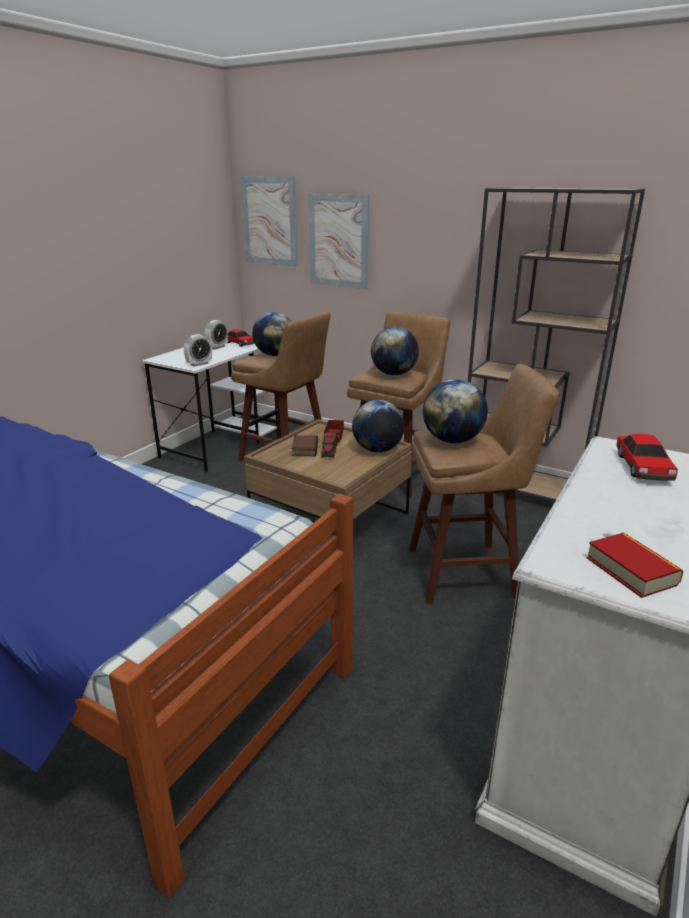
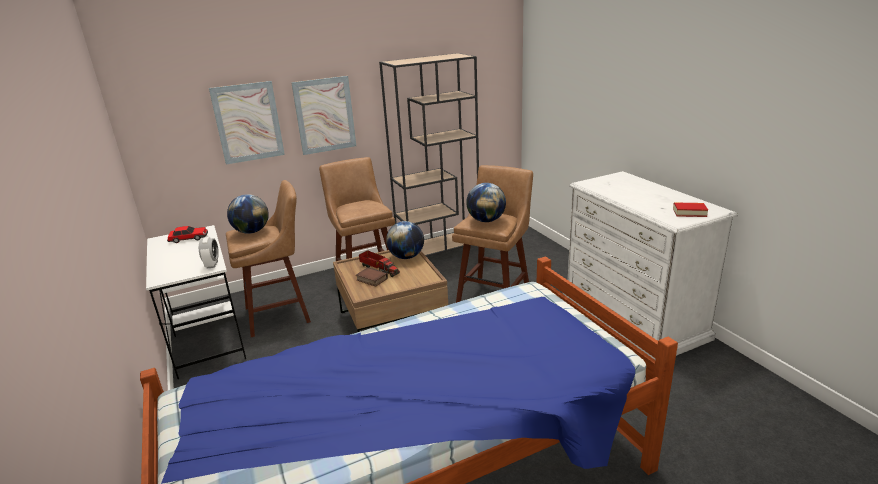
camera: 55 degrees left, 0 degrees up
alarm clock [204,320,228,350] -> none
picture [241,176,298,267] -> picture moved to [291,76,356,155]
globe [371,327,419,375] -> none
toy car [616,434,678,481] -> none

